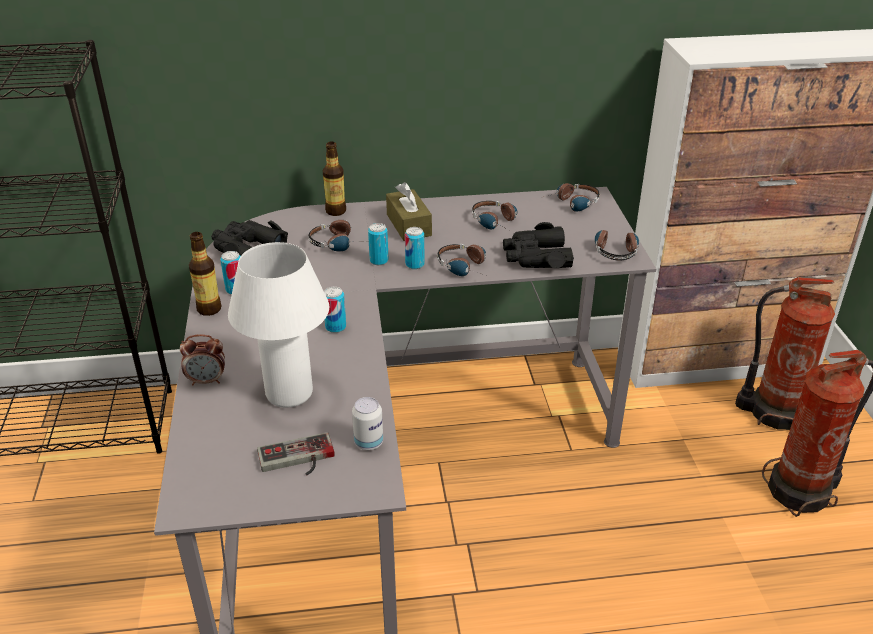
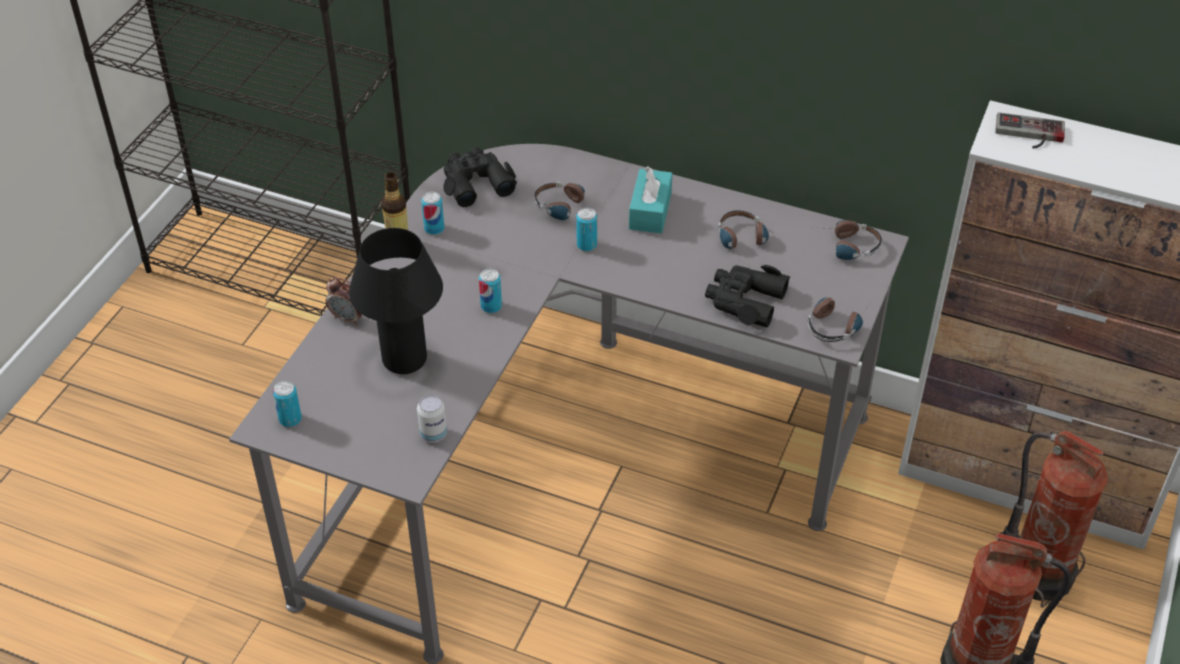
camera: 30 degrees right, 10 degrees up
white table lamp [228,242,329,408] -> black table lamp [349,228,443,374]
game controller [257,432,335,475] -> game controller moved to [995,112,1065,148]
bottle [323,141,346,216] -> none
brown tissue box [386,182,432,241] -> turquoise tissue box [629,166,672,234]
can [405,227,425,269] -> can moved to [273,381,302,427]
headphones [437,243,486,276] -> none

